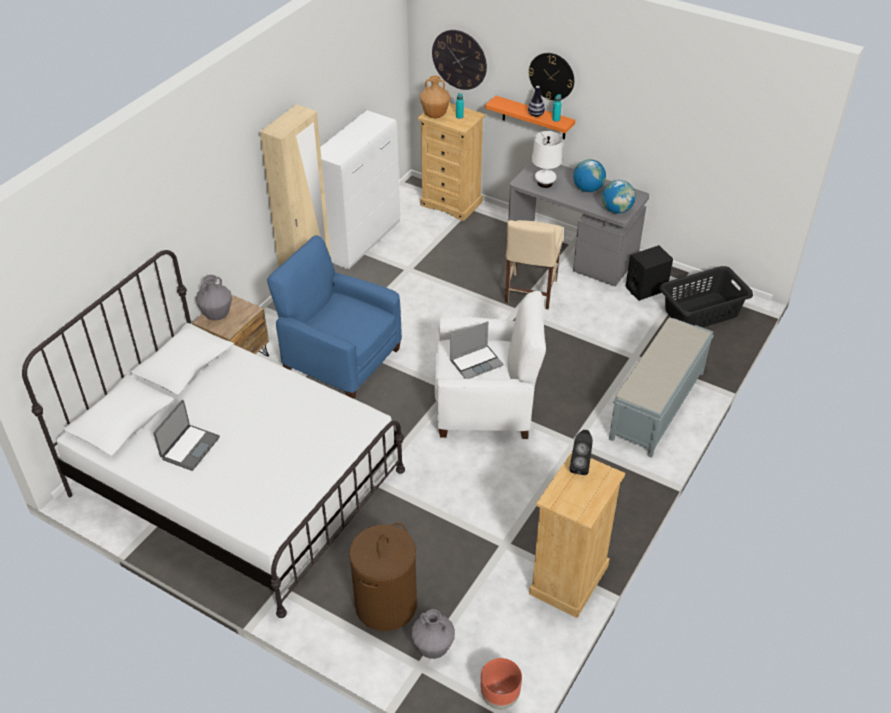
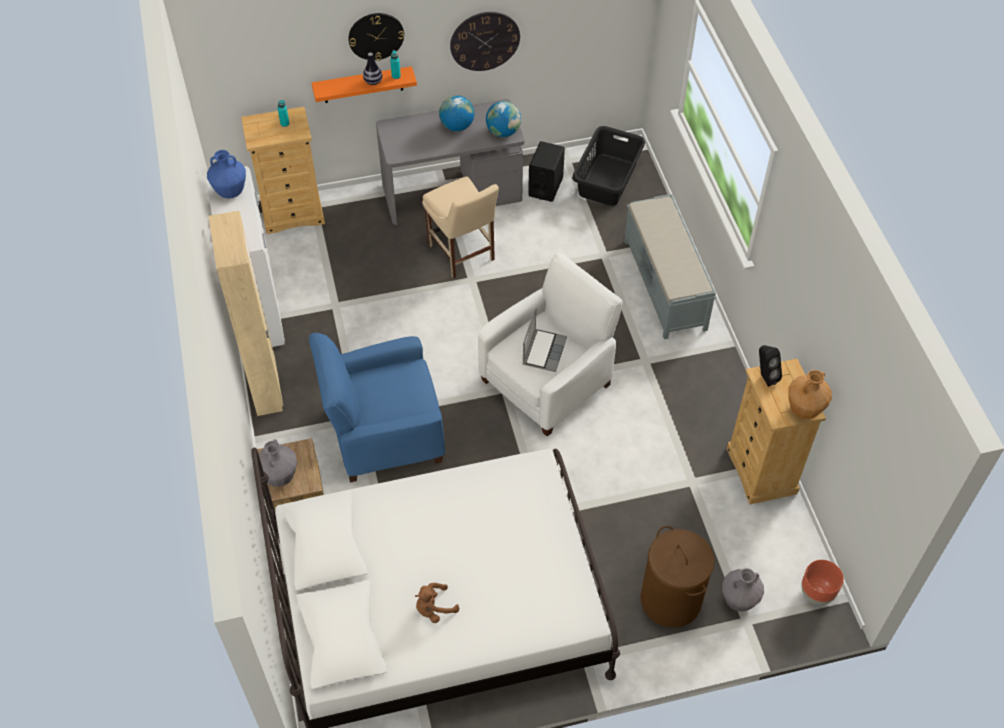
camera: 45 degrees left, 10 degrees up
laptop [153,400,220,471] -> brown plush toy [415,583,459,623]
brown vase [420,75,451,118] -> brown vase moved to [788,370,832,419]
wall clock [432,30,487,90] -> wall clock moved to [450,12,520,71]
white table lamp [532,131,563,188] -> none
none -> blue vase [207,150,246,199]

